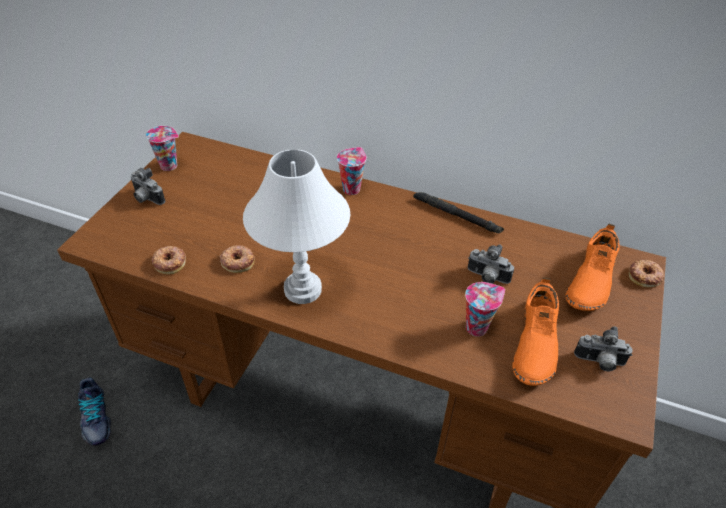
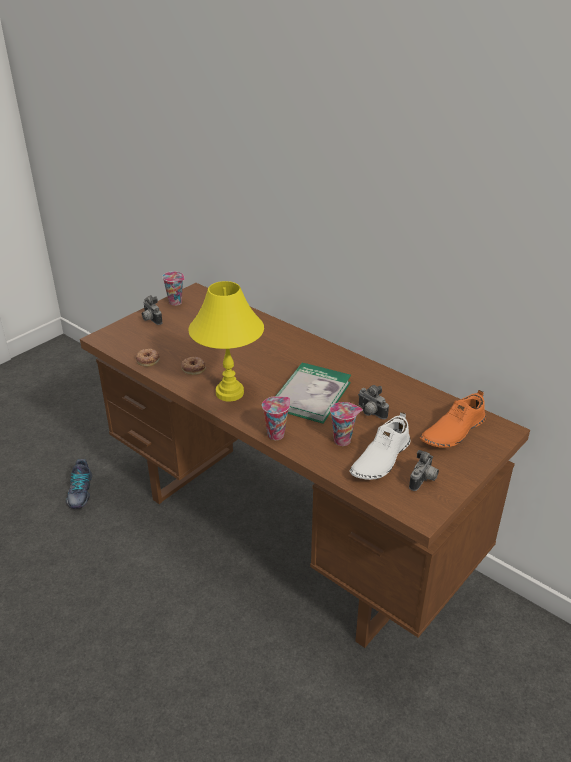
camera: 20 degrees right, 10 degrees down
white table lamp [243,149,350,304] -> yellow table lamp [188,281,264,402]
cup [337,147,367,195] -> cup moved to [262,396,290,440]
black flashlight [413,192,504,233] -> none
orange shoe [512,277,559,386] -> white shoe [349,412,411,480]
camera [574,326,633,371] -> camera turned 90 degrees counterclockwise [409,450,439,491]
donut [629,259,664,287] -> none
none -> book [276,362,351,424]

